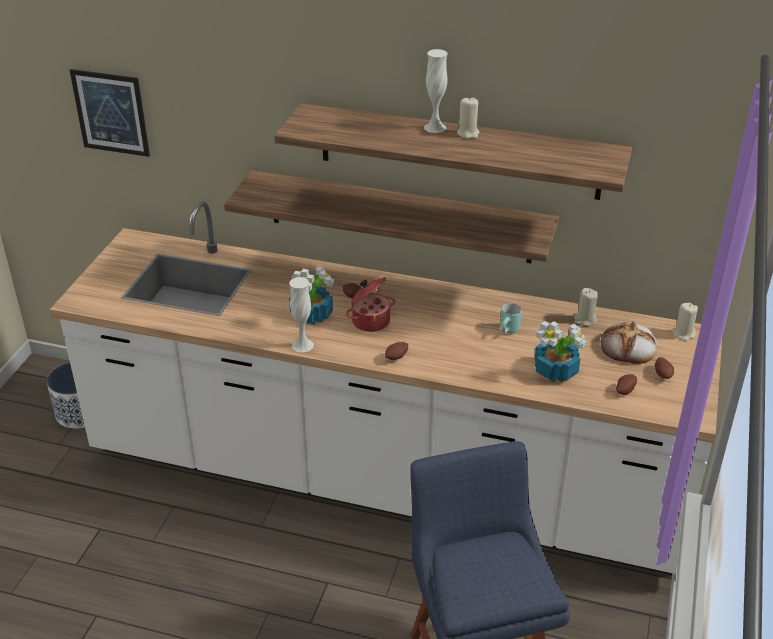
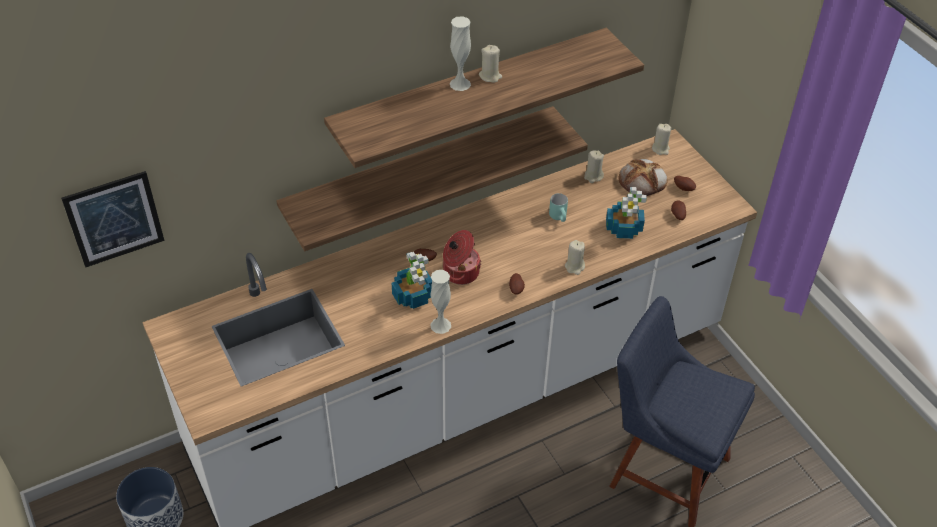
camera: 45 degrees left, 10 degrees up
none -> beige candle [565,240,585,275]

